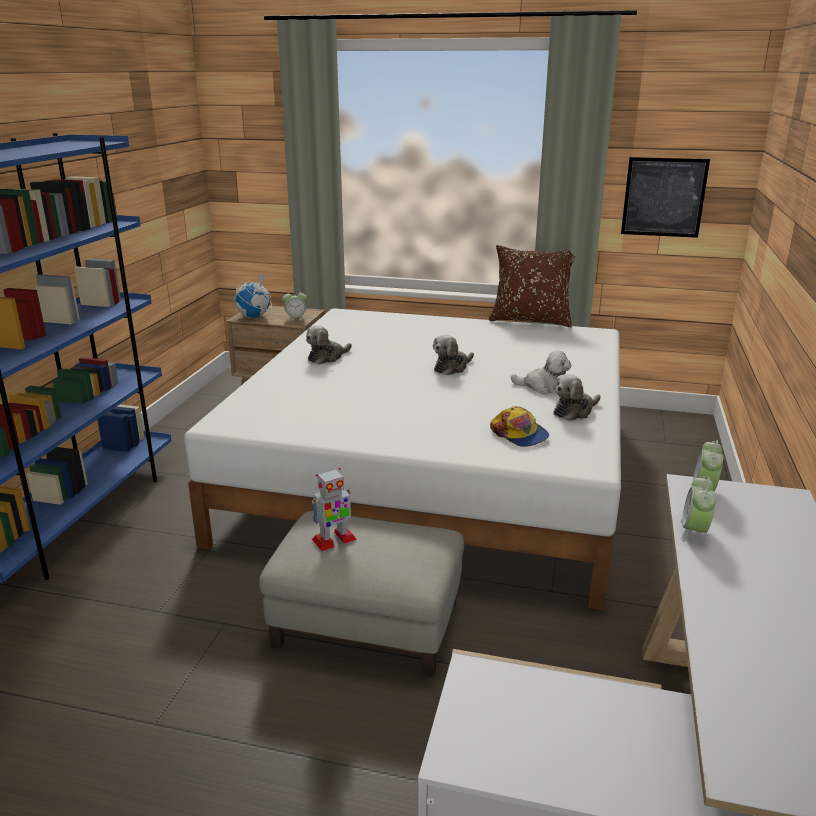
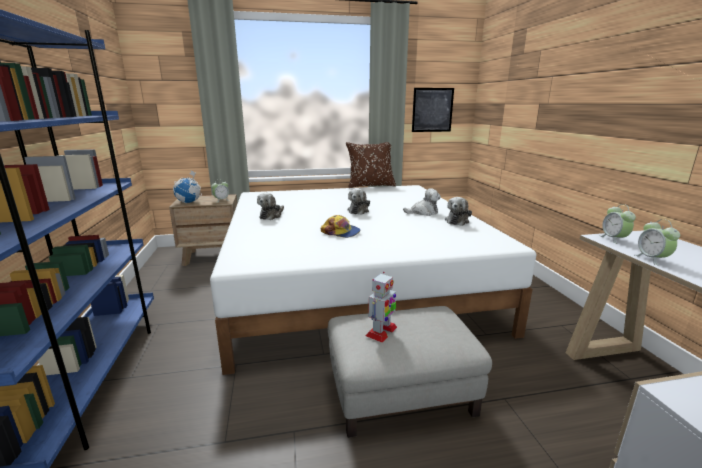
camera: 25 degrees left, 5 degrees down
cap [490,406,549,447] -> cap moved to [321,215,361,238]

